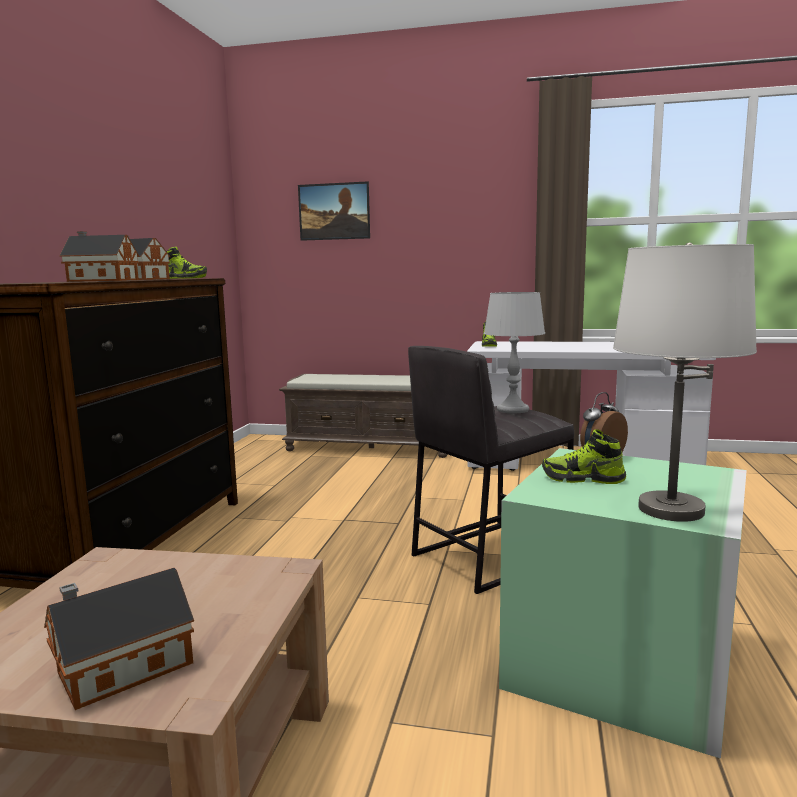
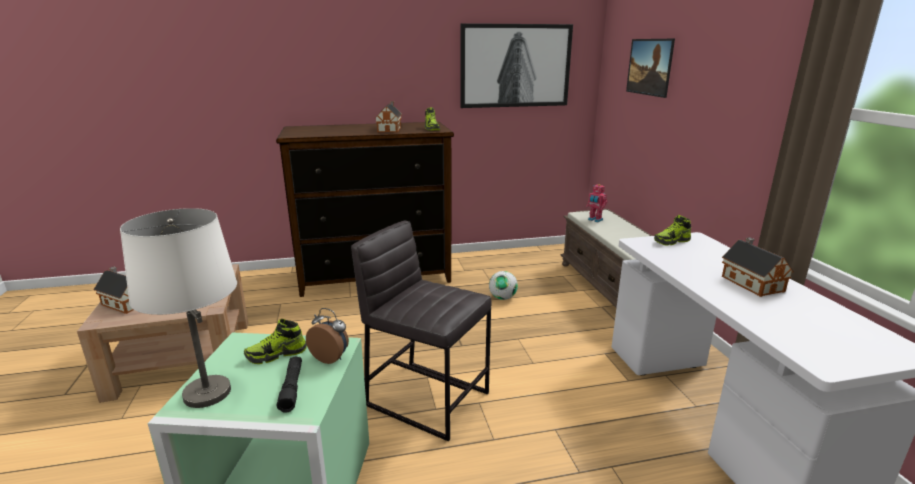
camera: 65 degrees right, 10 degrees up
toy house [59,231,139,282] -> toy house moved to [722,237,794,297]
grey table lamp [484,292,545,413] -> none
shoe [542,429,626,484] -> shoe turned 105 degrees counterclockwise [244,319,307,364]
none -> black flashlight [277,356,302,413]
none -> picture [460,23,573,108]
none -> football [489,271,518,300]
none -> toy robot [586,184,607,222]

